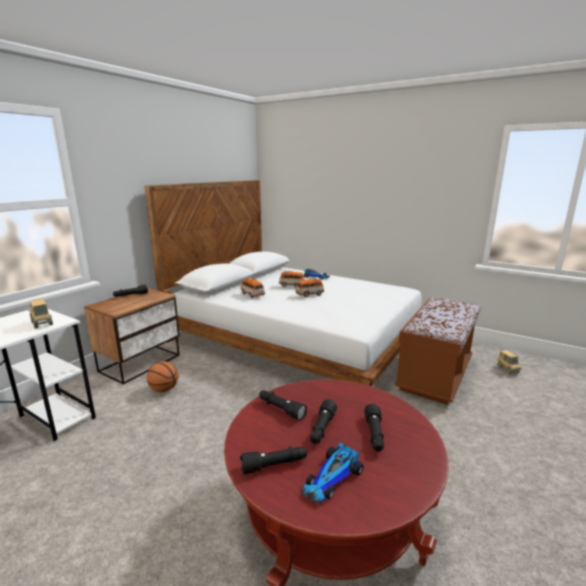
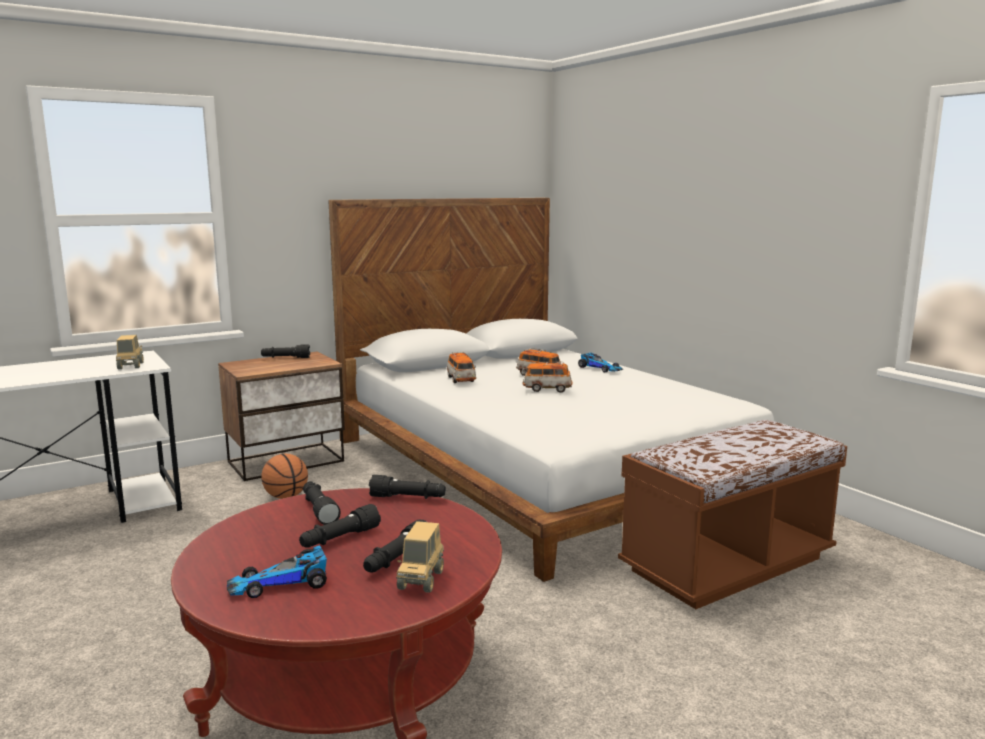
camera: 25 degrees right, 5 degrees down
black flashlight [240,446,307,475] -> black flashlight moved to [369,475,446,499]
toy truck [497,350,521,374] -> toy truck moved to [396,521,444,593]

